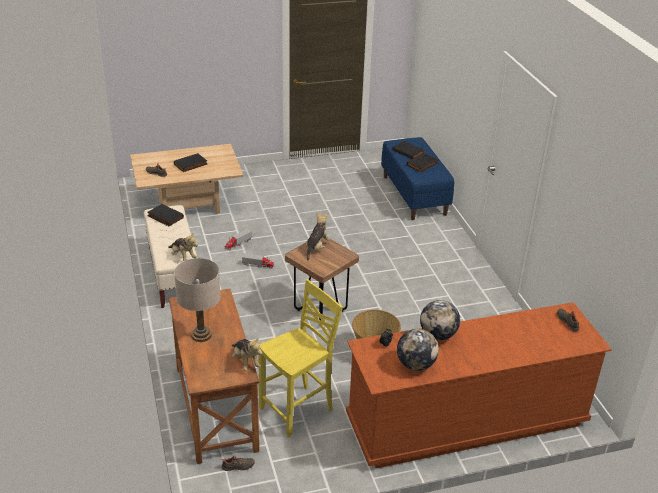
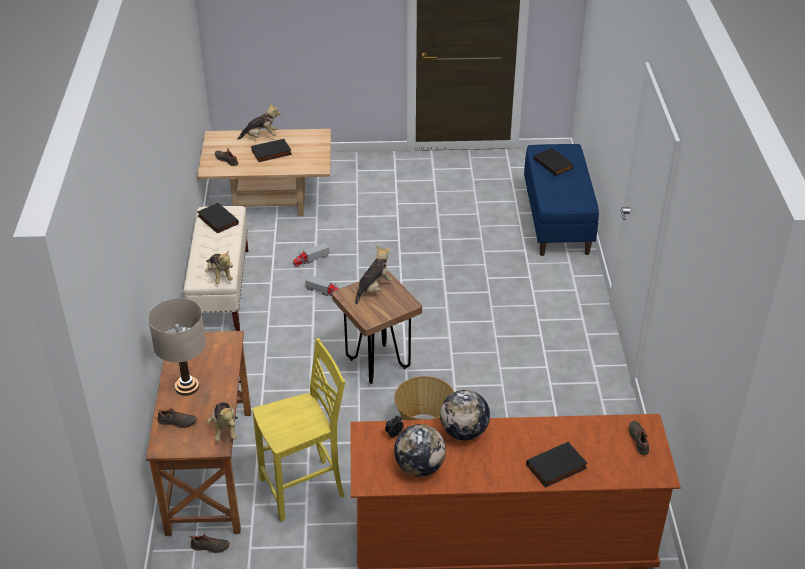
camera: 15 degrees right, 5 degrees up
black book [407,153,438,172] -> black book moved to [526,441,588,488]
none -> black shoe [156,407,197,428]
none -> plush toy [237,103,280,140]

